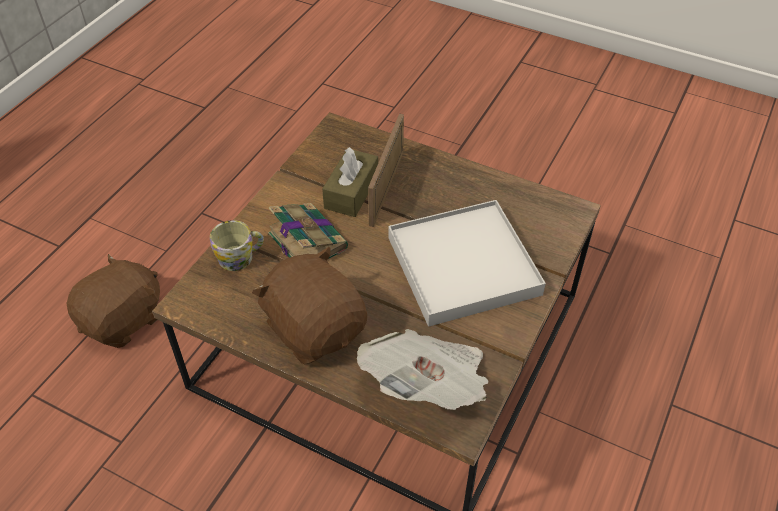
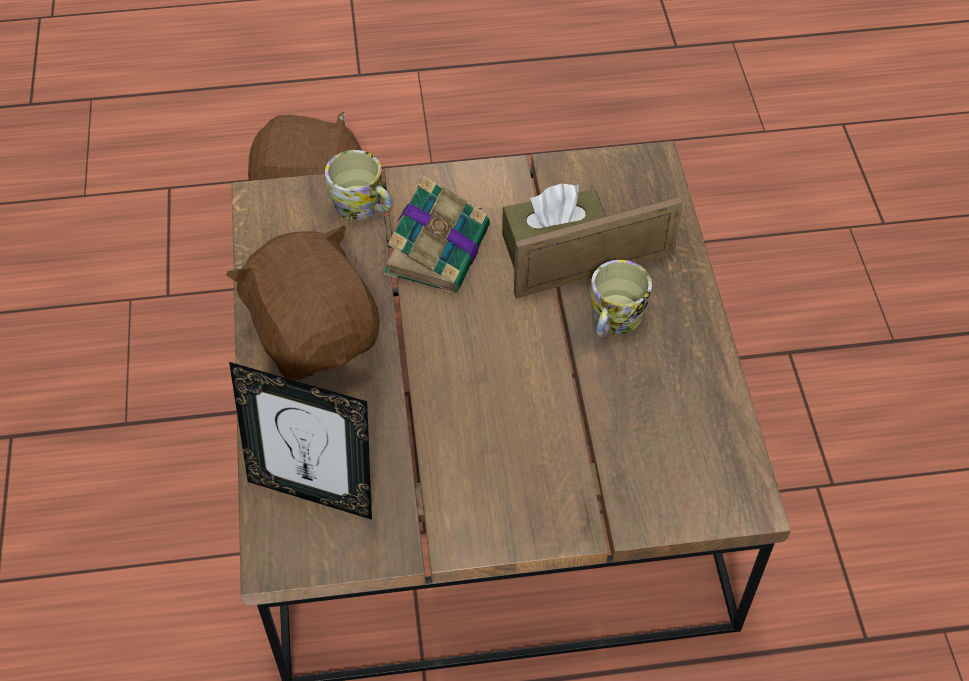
camera: 55 degrees right, 5 degrees up
brown plush toy [252,247,367,364] -> brown plush toy turned 45 degrees counterclockwise [226,225,379,380]
newspaper [357,329,489,410] -> picture frame [229,362,372,520]
white tray [389,200,546,327] -> none
none -> mug [590,260,652,337]

